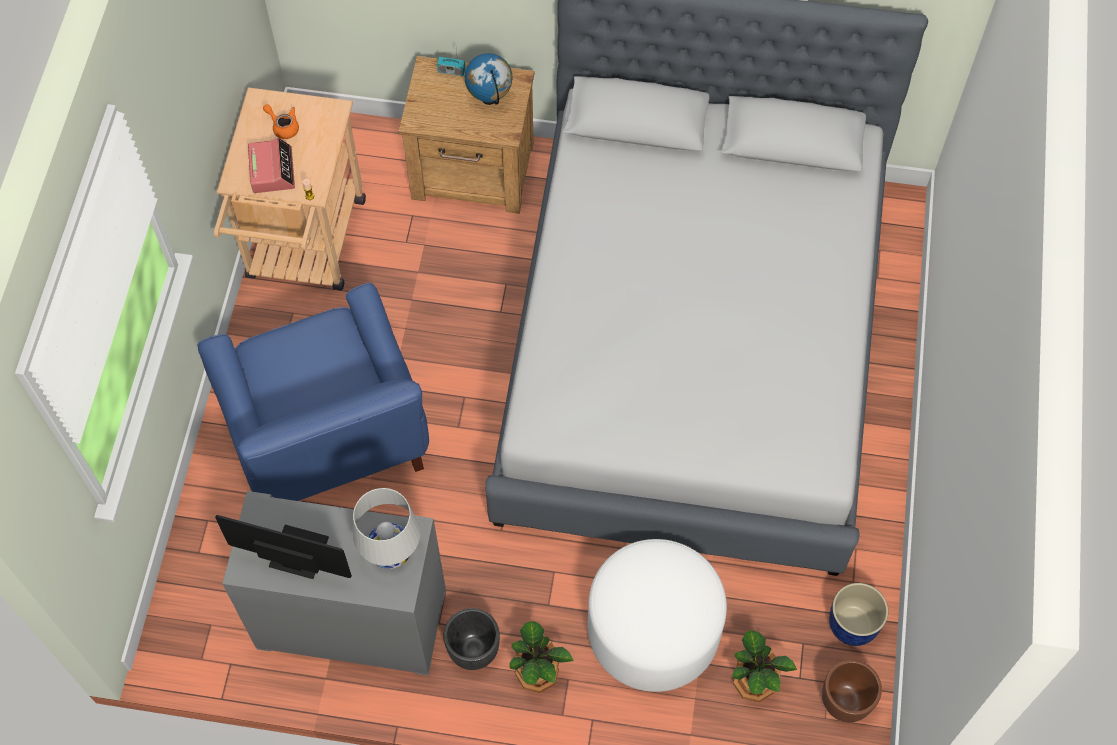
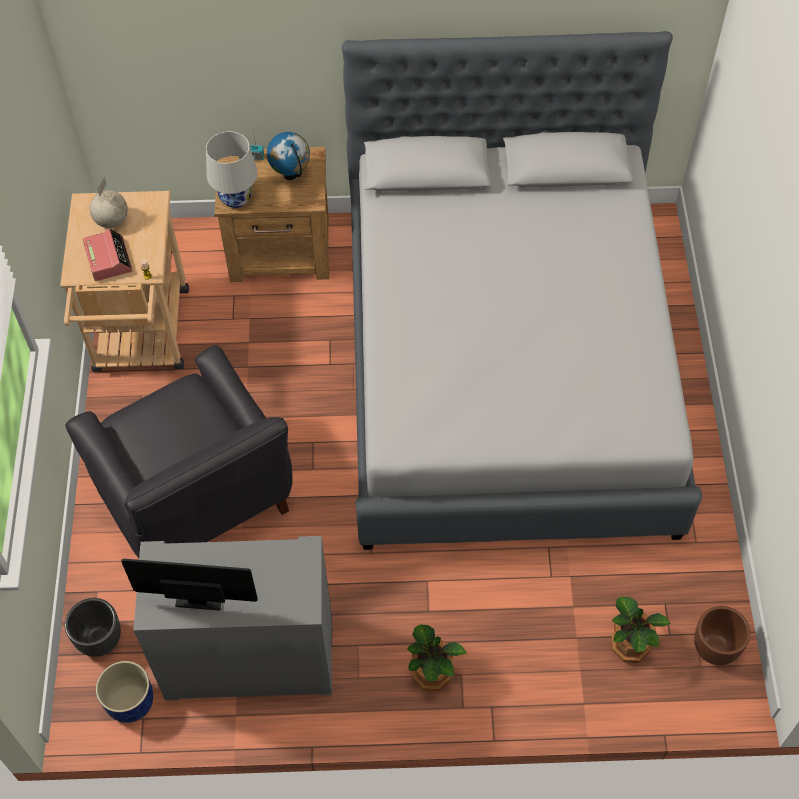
camera: 10 degrees left, 5 degrees down
blue armchair [198,283,429,501] -> black armchair [65,345,293,558]
orange teapot [263,104,299,139] -> globe [90,176,128,228]
white table lamp [353,488,420,569] -> white table lamp moved to [206,131,258,208]
black planter [444,608,500,670] -> black planter moved to [65,598,121,657]
white ottoman [588,539,727,692] -> none
blue planter [829,583,888,646] -> blue planter moved to [96,661,153,723]

